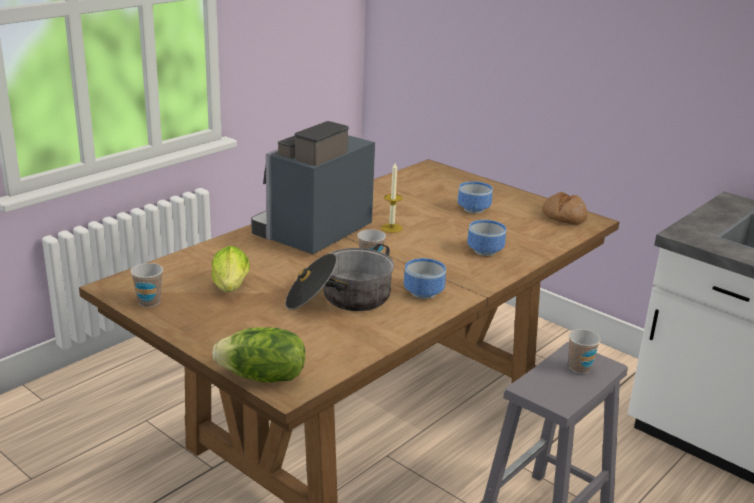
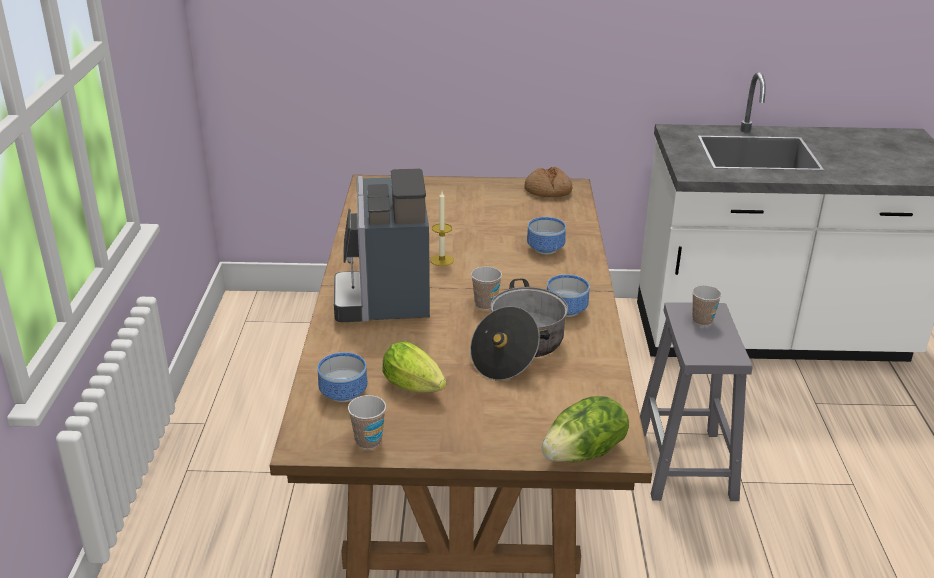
camera: 40 degrees left, 5 degrees up
bowl [458,181,493,213] -> bowl moved to [318,352,368,402]

